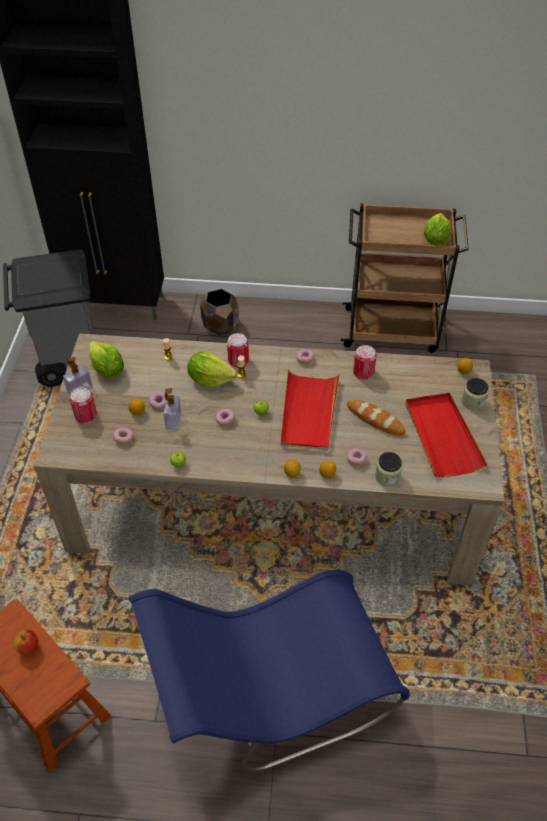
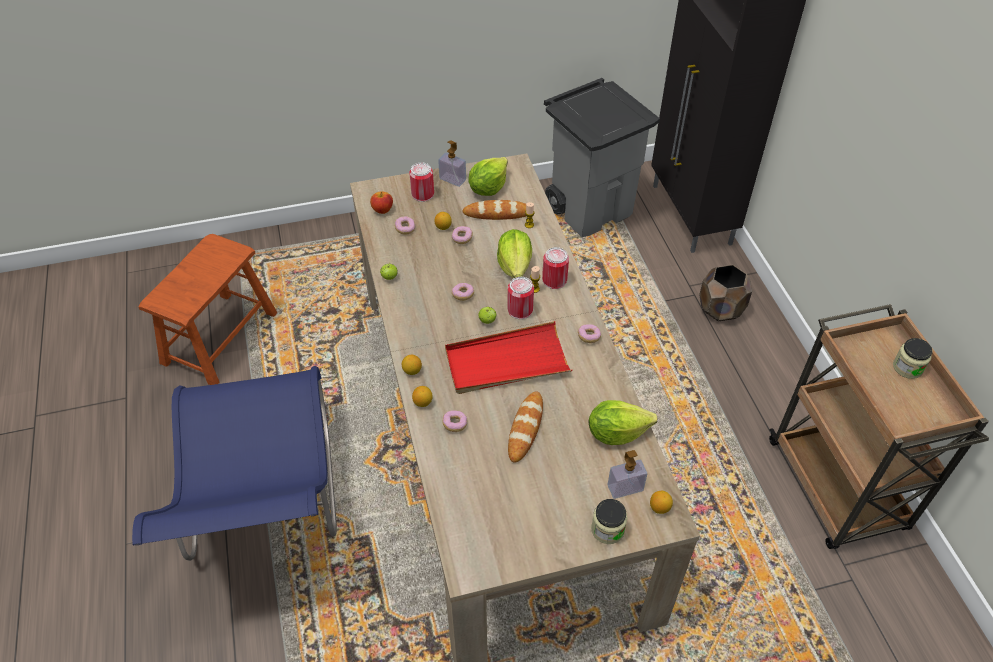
camera: 70 degrees right, 0 degrees up
apple [14,629,38,654] -> apple moved to [370,191,393,214]
blue chair [129,570,410,772] -> blue chair turned 150 degrees counterclockwise [132,366,337,561]
soap dispenser [163,388,181,430] -> soap dispenser moved to [608,450,647,499]
can [353,345,377,380] -> can moved to [507,277,534,319]
jar [375,452,402,487] -> jar moved to [893,338,933,379]
red tray [406,393,488,477] -> none
lettuce [424,213,450,245] -> lettuce moved to [589,400,658,445]
none -> bread [463,200,526,220]

